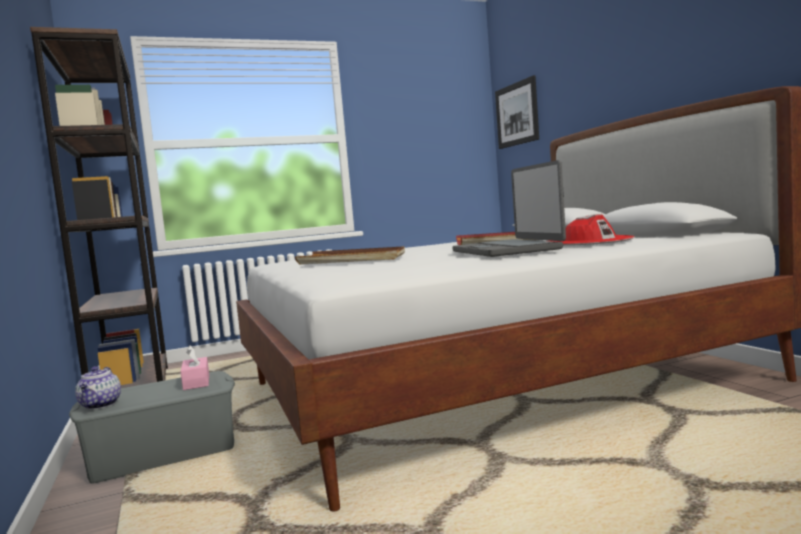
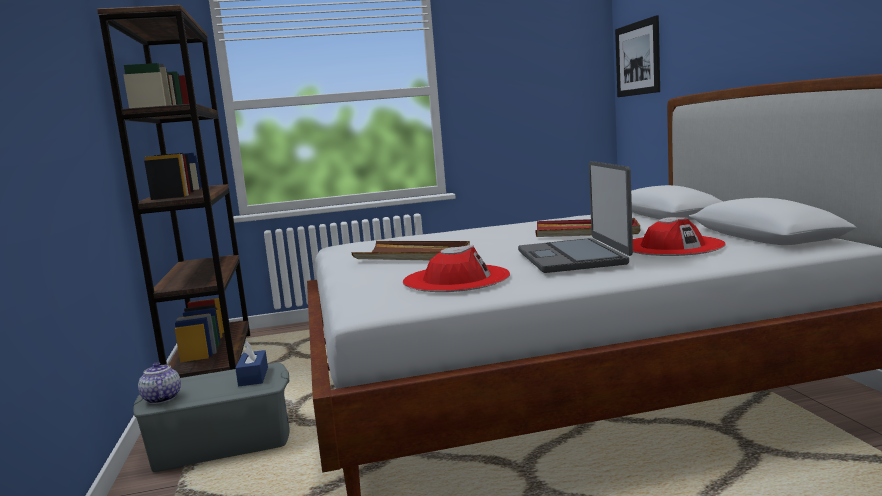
camera: 10 degrees right, 5 degrees up
teapot [75,366,121,410] -> teapot turned 150 degrees clockwise [138,362,181,404]
pink tissue box [180,346,209,390] -> blue tissue box [235,341,268,386]
none -> red hat [403,245,510,292]

